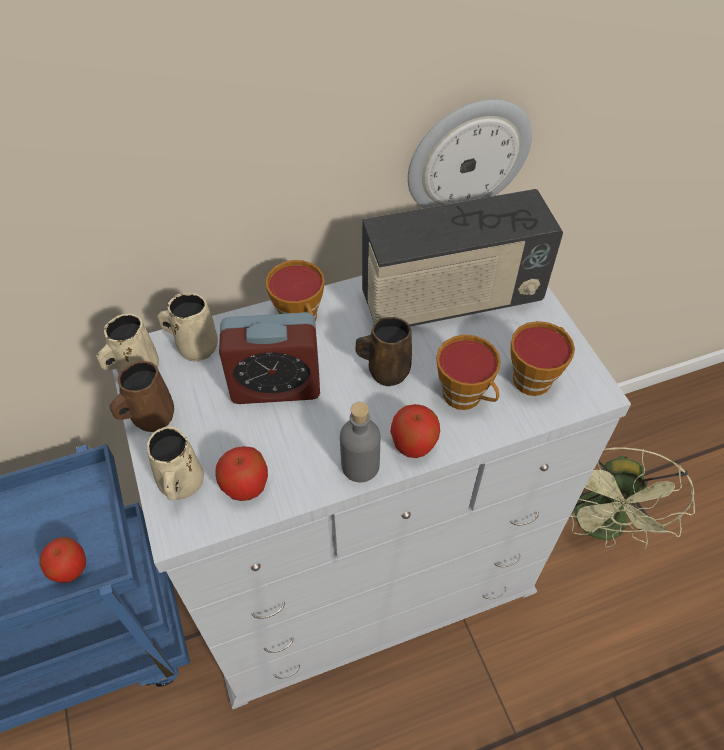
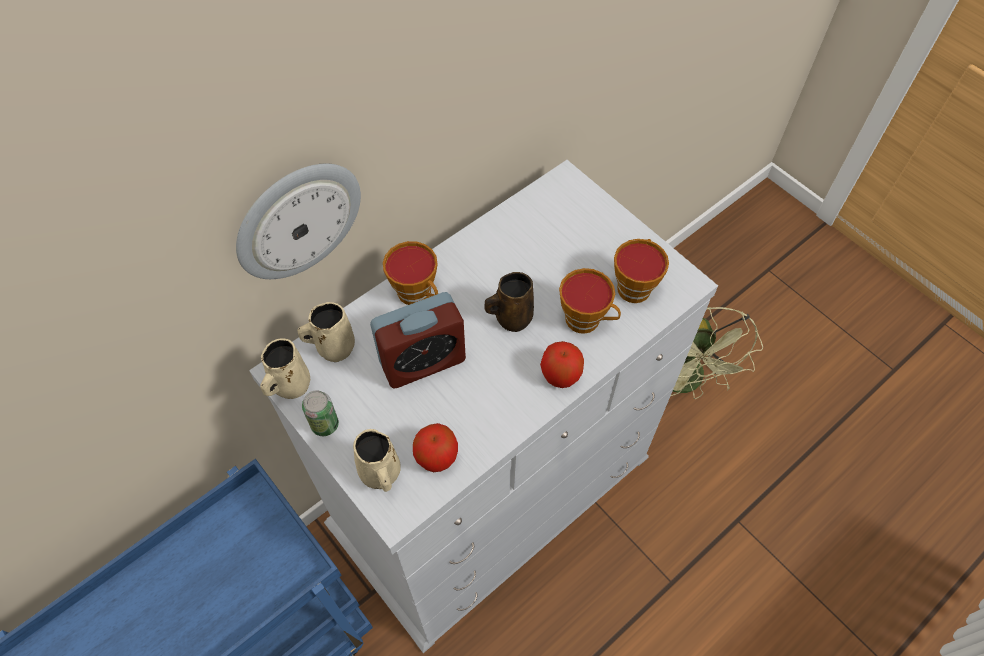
camera: 20 degrees left, 5 degrees up
apple [39,537,86,583] -> none
brown mug [110,361,174,432] -> can [302,390,339,436]
grey bottle [340,402,380,482] -> none
radio [362,189,563,327] -> none
wall clock [408,99,532,208] -> wall clock moved to [236,163,361,279]

